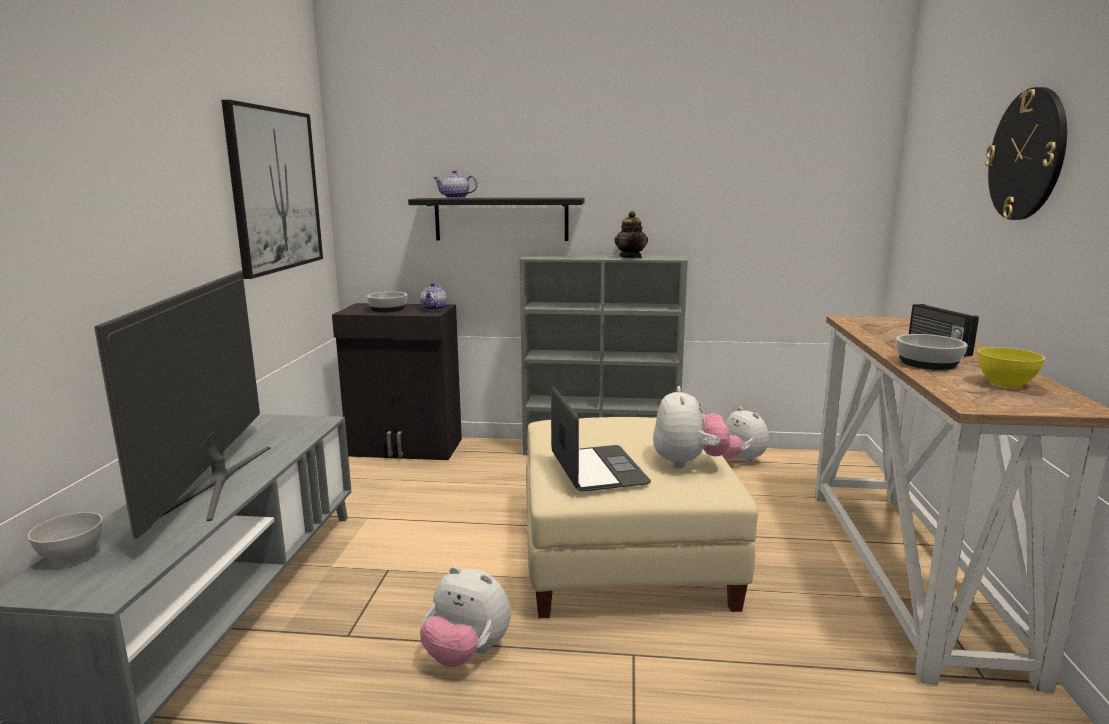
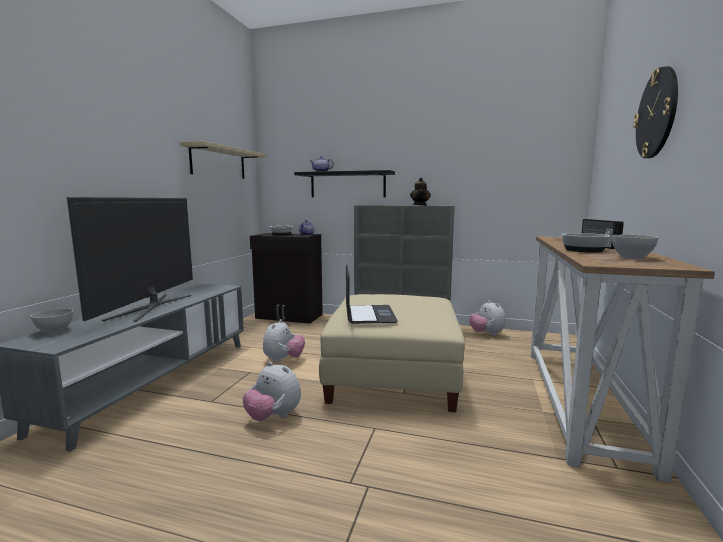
camera: 10 degrees right, 5 degrees down
picture [221,100,323,279] -> beige shelf [180,141,266,179]
plush toy [653,386,730,469] -> plush toy moved to [263,319,305,363]
yellow bowl [978,347,1045,388] -> grey bowl [612,235,659,259]

